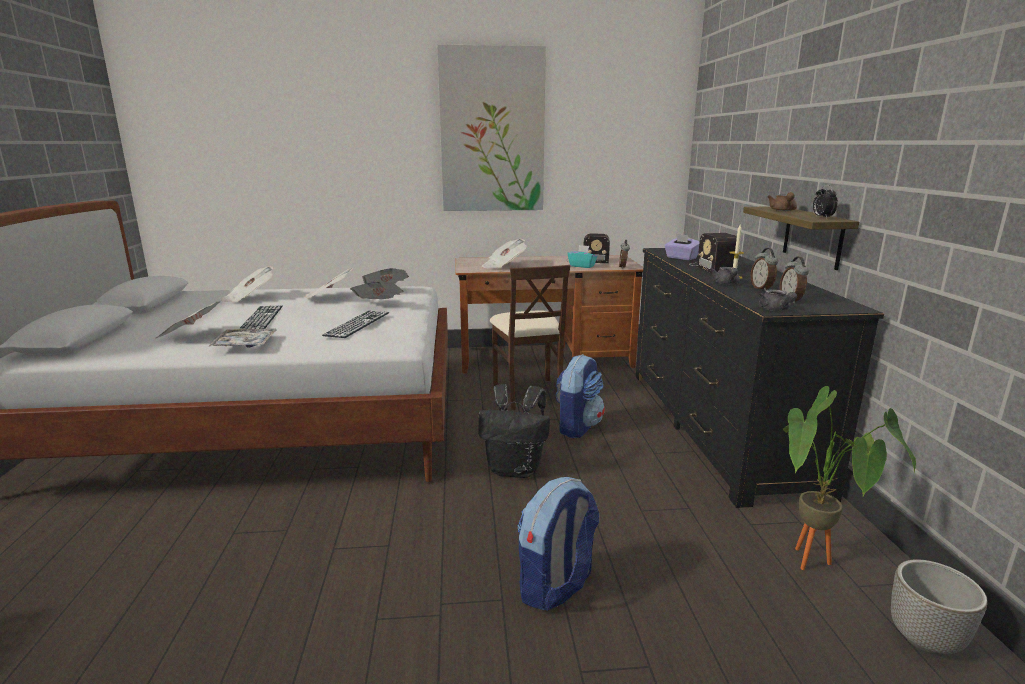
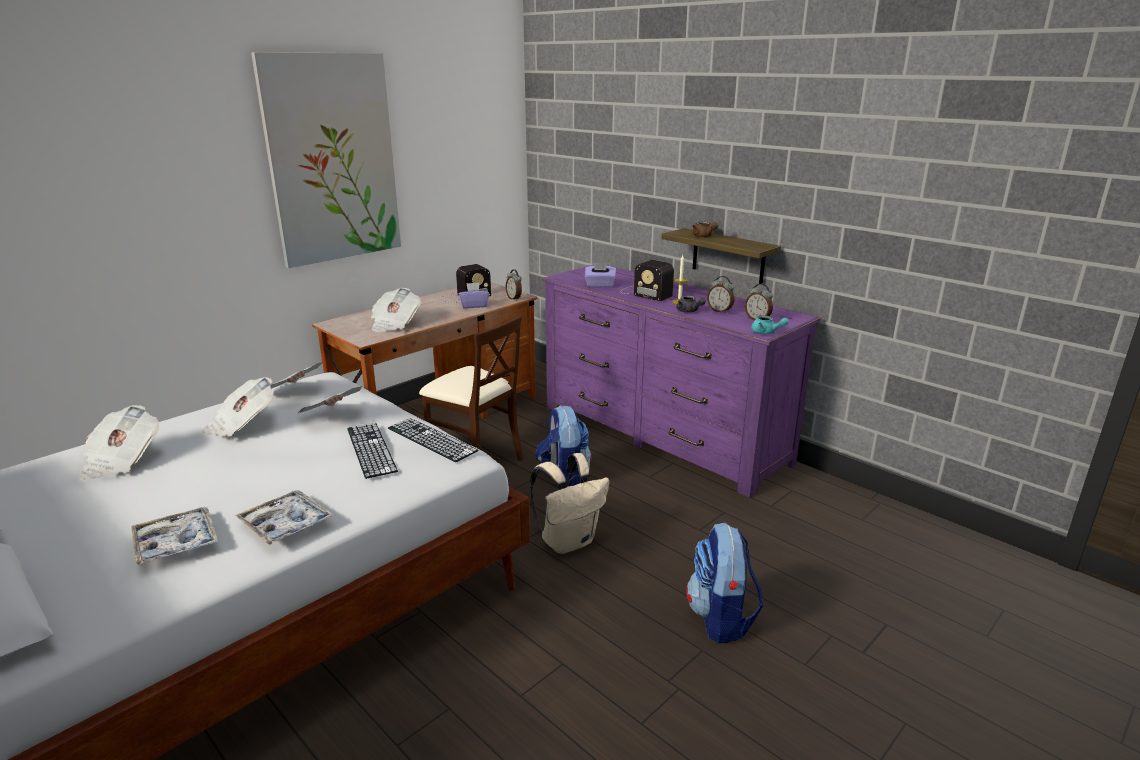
camera: 40 degrees left, 5 degrees up
newspaper [156,301,221,338] -> tray [131,507,218,566]
keyboard [239,305,283,329] -> keyboard moved to [388,418,479,462]
black backpack [479,384,550,478] -> beige backpack [530,453,609,554]
turquoise tissue box [568,245,598,268] -> purple tissue box [459,283,489,308]
black dresser [636,248,884,508] -> purple dresser [543,264,820,498]
grey teapot [758,289,797,311] -> turquoise teapot [751,315,789,334]
potted plant [783,386,916,570] -> none
alarm clock [813,185,838,218] -> none
planter [891,559,988,654] -> none

